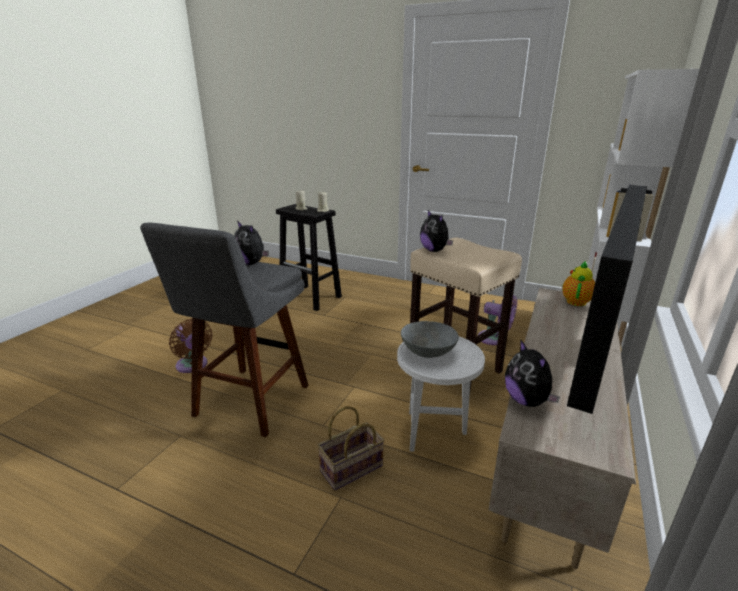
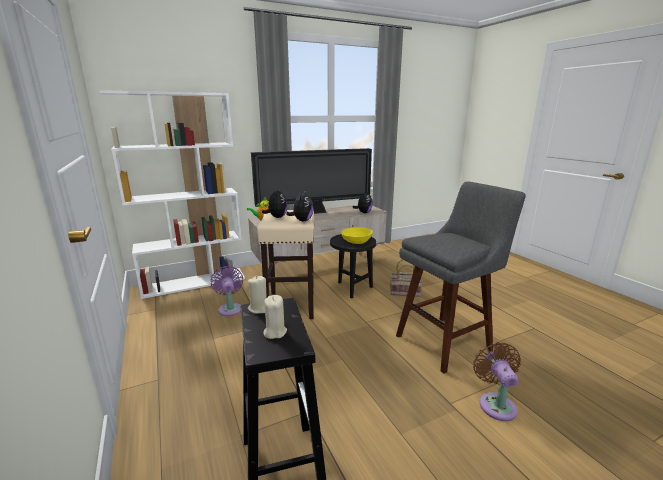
camera: 140 degrees left, 5 degrees down
plush toy [234,221,269,265] -> plush toy moved to [262,188,288,218]
white side table [397,337,485,452] -> black side table [330,234,376,298]
grey bowl [401,321,459,358] -> yellow bowl [341,227,373,244]

